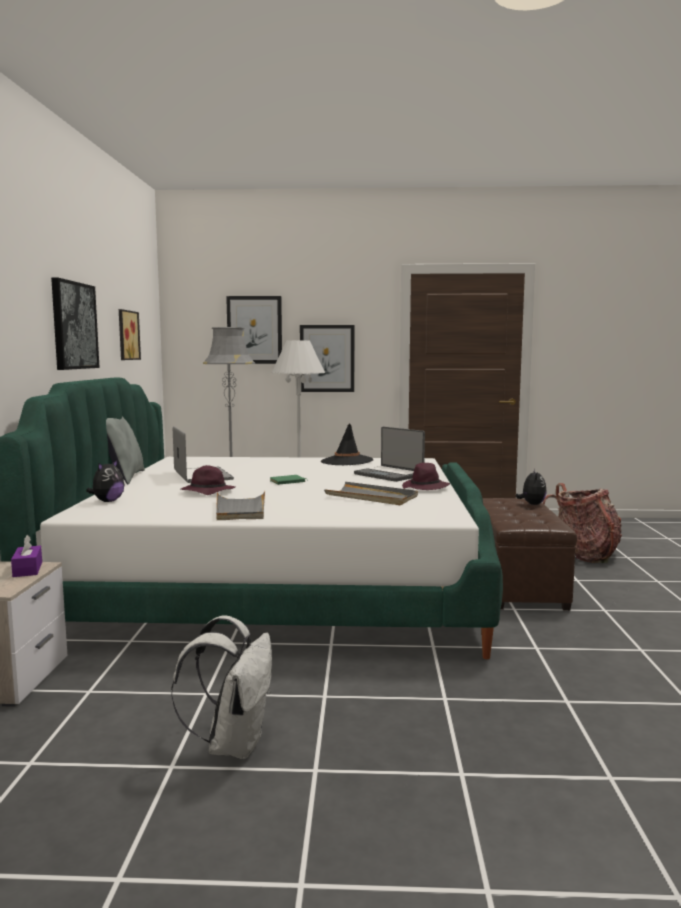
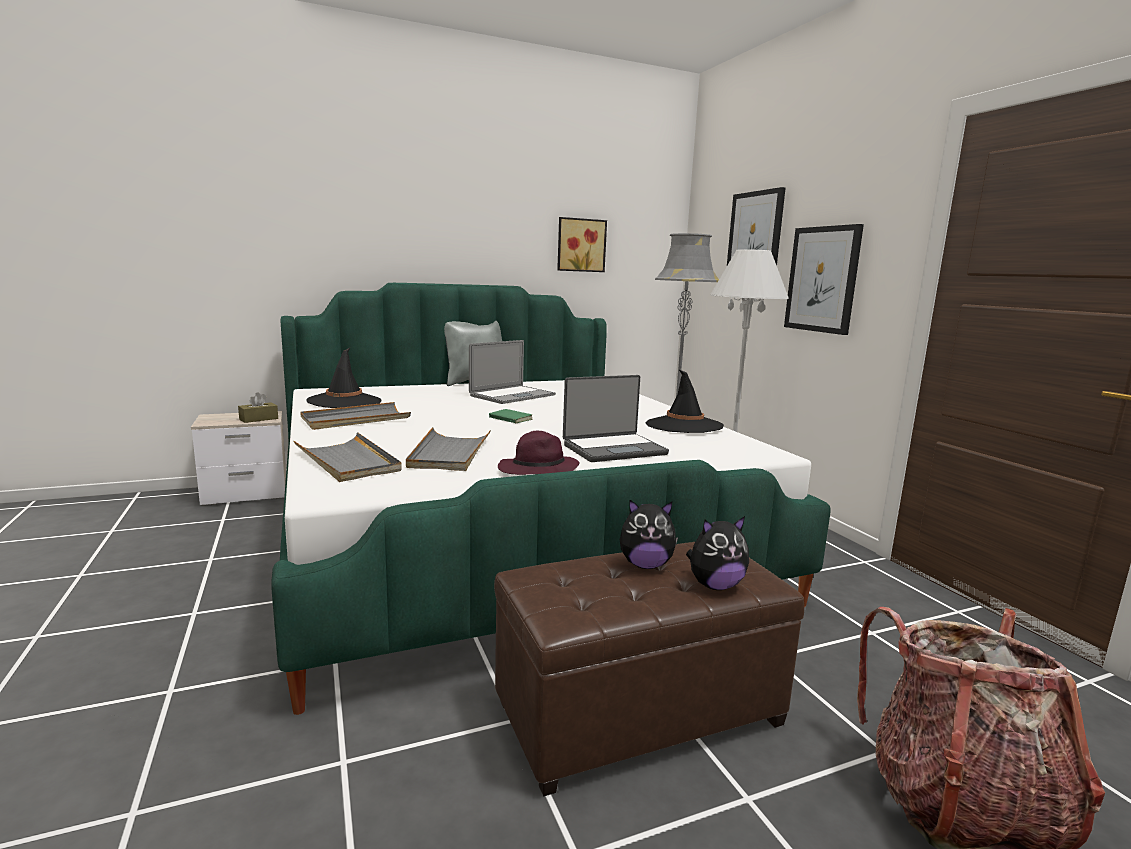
camera: 65 degrees right, 5 degrees up
purple tissue box [11,535,42,577] -> brown tissue box [238,392,278,423]
picture [51,278,100,370] -> none
plush toy [86,460,124,502] -> plush toy moved to [620,500,678,569]
white backpack [171,615,272,759] -> none
purple hat [181,465,235,495] -> none
laptop [354,427,425,482] -> laptop turned 135 degrees counterclockwise [563,375,669,462]
none -> grey tray [294,432,402,482]
none -> black hat [306,347,381,408]

